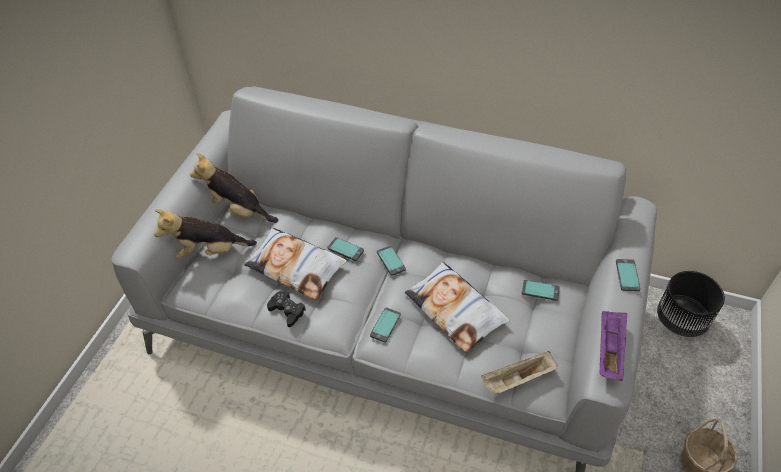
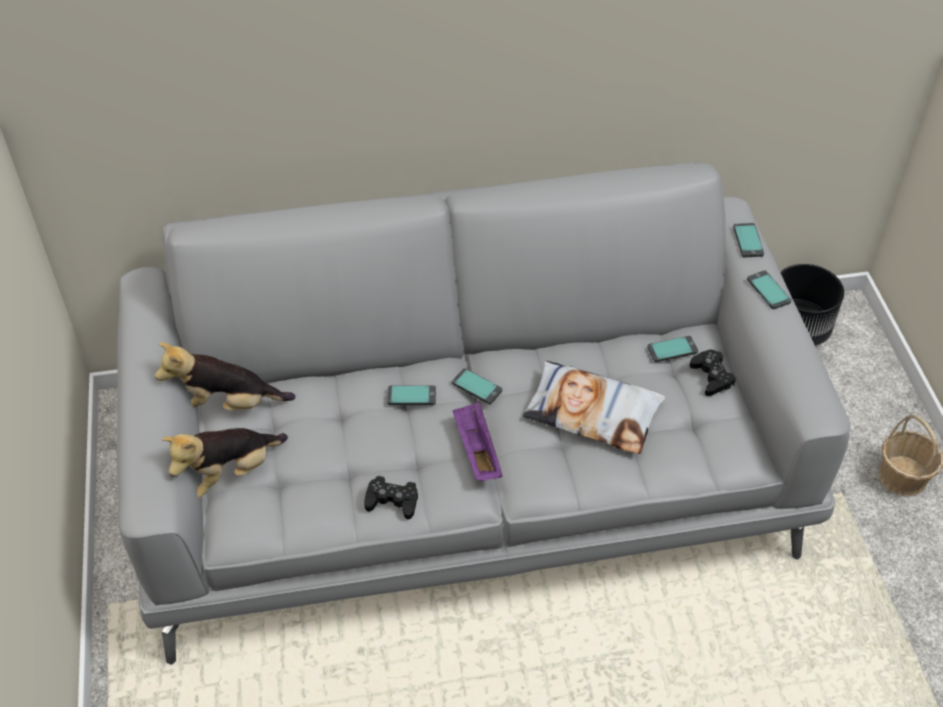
camera: 30 degrees left, 0 degrees up
pillow [244,228,347,300] -> none
phone [370,307,401,343] -> phone moved to [733,223,764,257]
beige tray [481,351,558,395] -> none
purple tray [599,311,627,381] -> purple tray moved to [453,401,502,481]
none -> black game controller [690,350,736,396]

